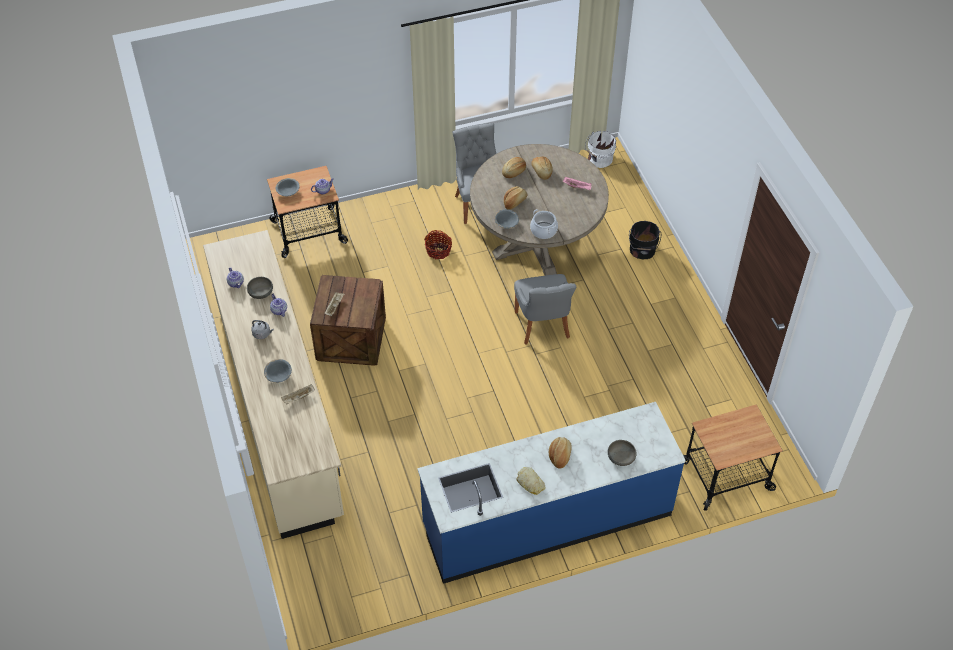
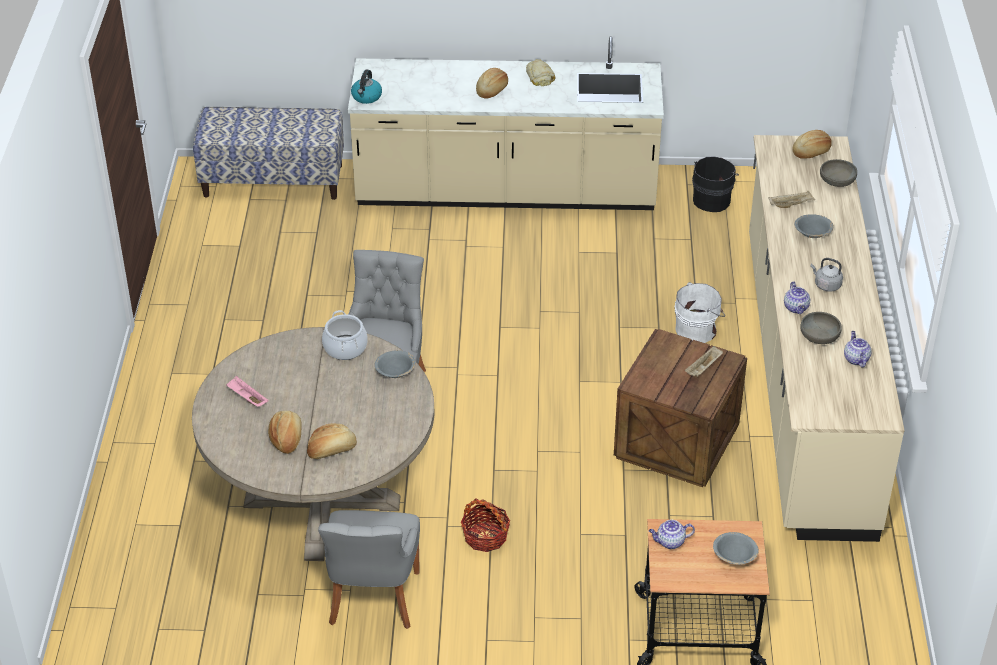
camera: 160 degrees left, 10 degrees down
blue counter [417,402,686,584] -> beige counter [348,36,664,210]
bread [504,186,527,210] -> bread moved to [792,130,832,159]
white bucket [585,131,616,168] -> white bucket moved to [675,282,725,343]
grey bowl [608,440,636,466] -> grey bowl moved to [820,159,857,187]
black bucket [629,221,661,259] -> black bucket moved to [692,156,739,212]
cart [683,404,783,511] -> bench [193,107,344,200]
none -> kettle [351,70,382,104]

